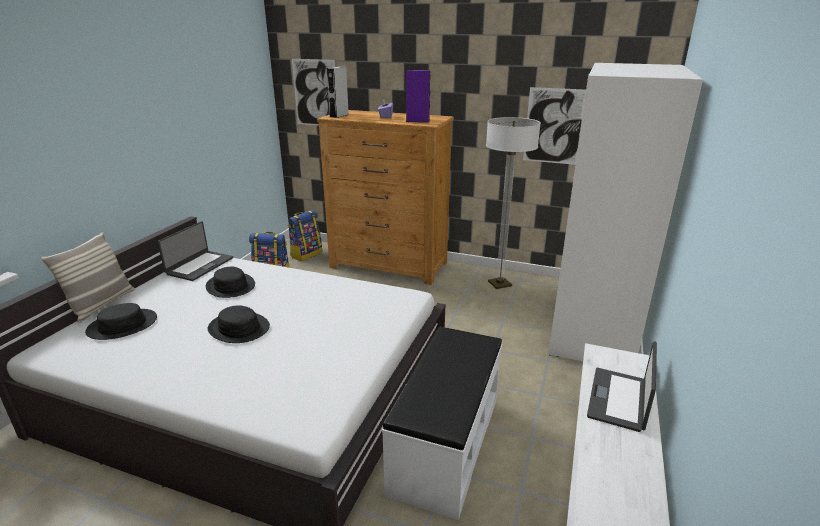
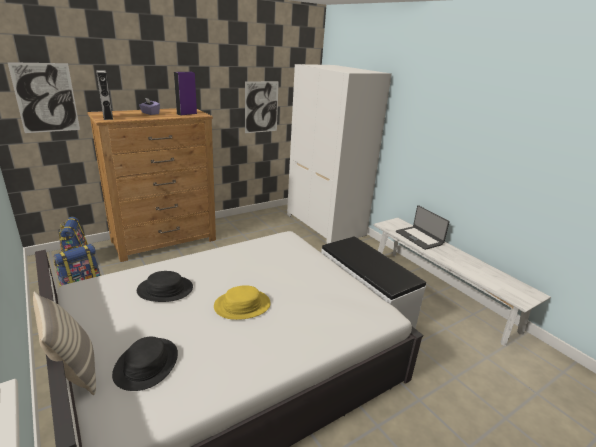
camera: 55 degrees left, 0 degrees up
laptop [157,221,233,281] -> none
black hat [208,305,270,343] -> yellow hat [214,285,271,320]
floor lamp [486,117,541,289] -> none

